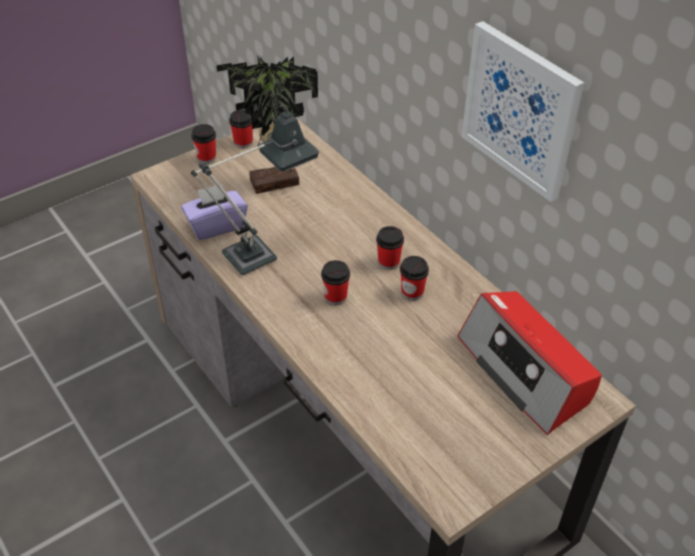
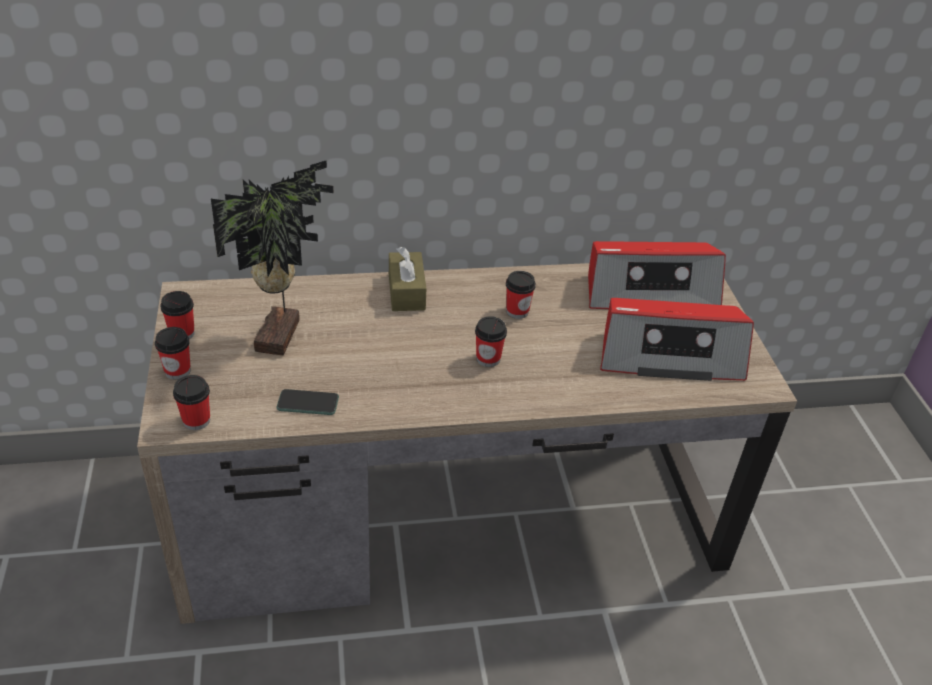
camera: 65 degrees left, 5 degrees down
purple tissue box [181,184,248,240] -> phone [276,389,339,415]
table lamp [191,107,319,275] -> none
cup [376,226,404,270] -> cup moved to [173,375,210,430]
picture [462,21,584,202] -> none
none -> brown tissue box [389,247,426,311]
none -> radio [600,298,754,381]

